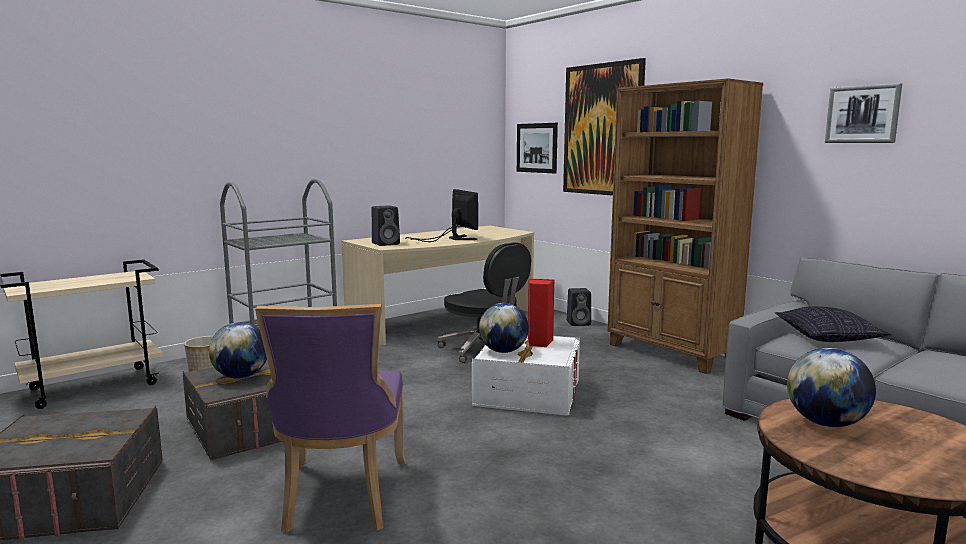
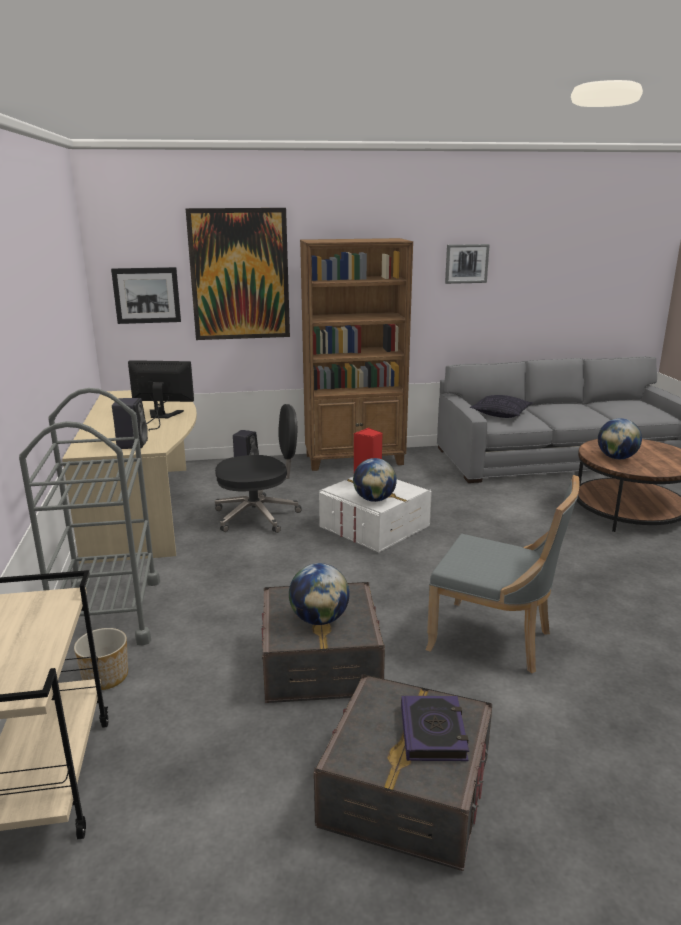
camera: 60 degrees left, 10 degrees up
purple chair [255,304,406,533] -> grey chair [425,475,579,673]
none -> book [401,696,469,761]

